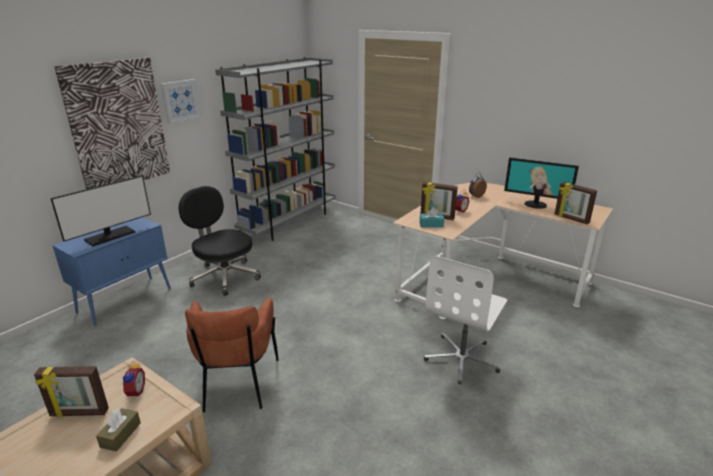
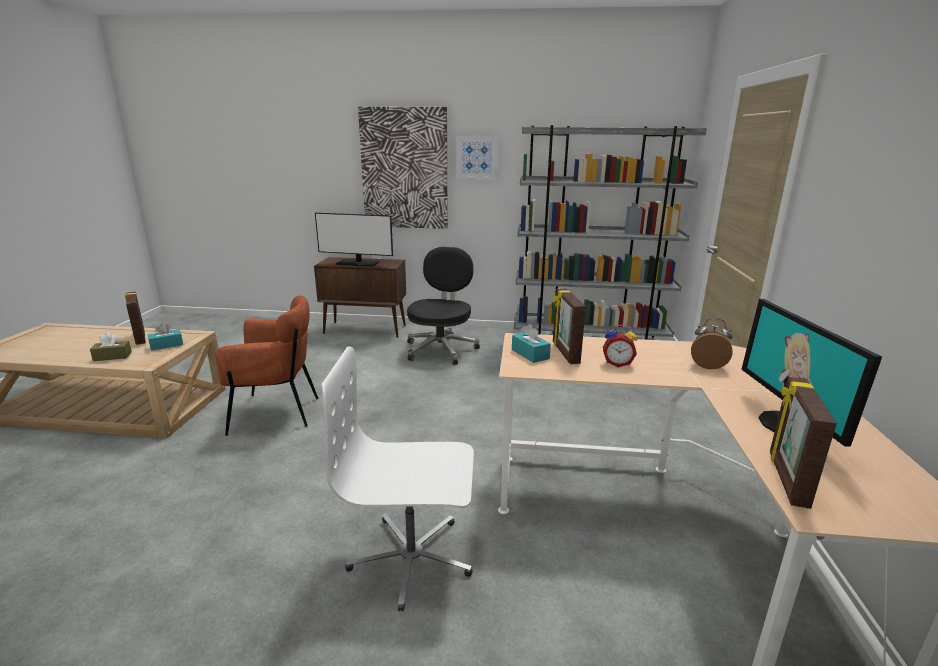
camera: 60 degrees right, 5 degrees down
blue cabinet [52,217,171,326] -> brown cabinet [314,257,406,338]
alarm clock [120,361,145,399] -> turquoise tissue box [148,323,183,351]
brown armchair [185,298,279,412] -> brown armchair turned 150 degrees counterclockwise [216,296,319,436]

